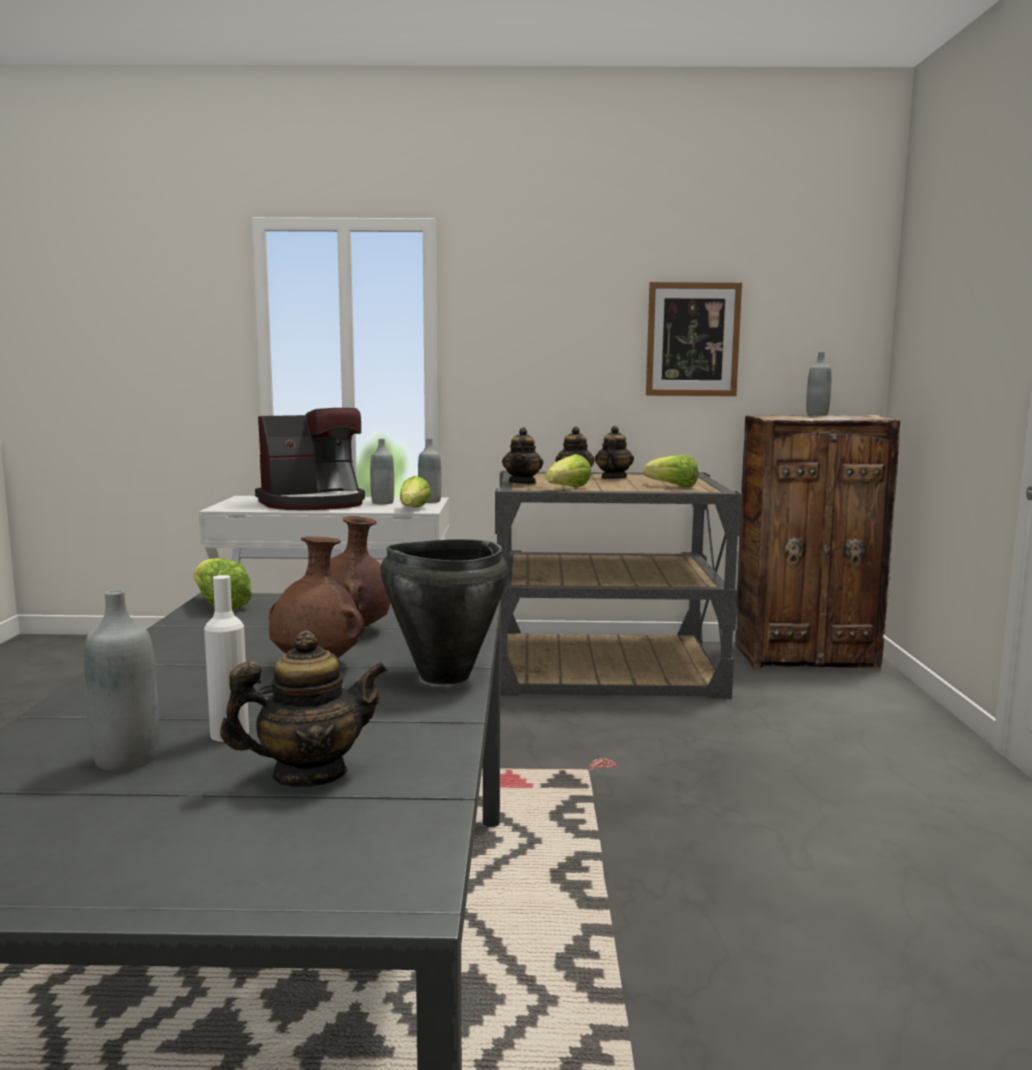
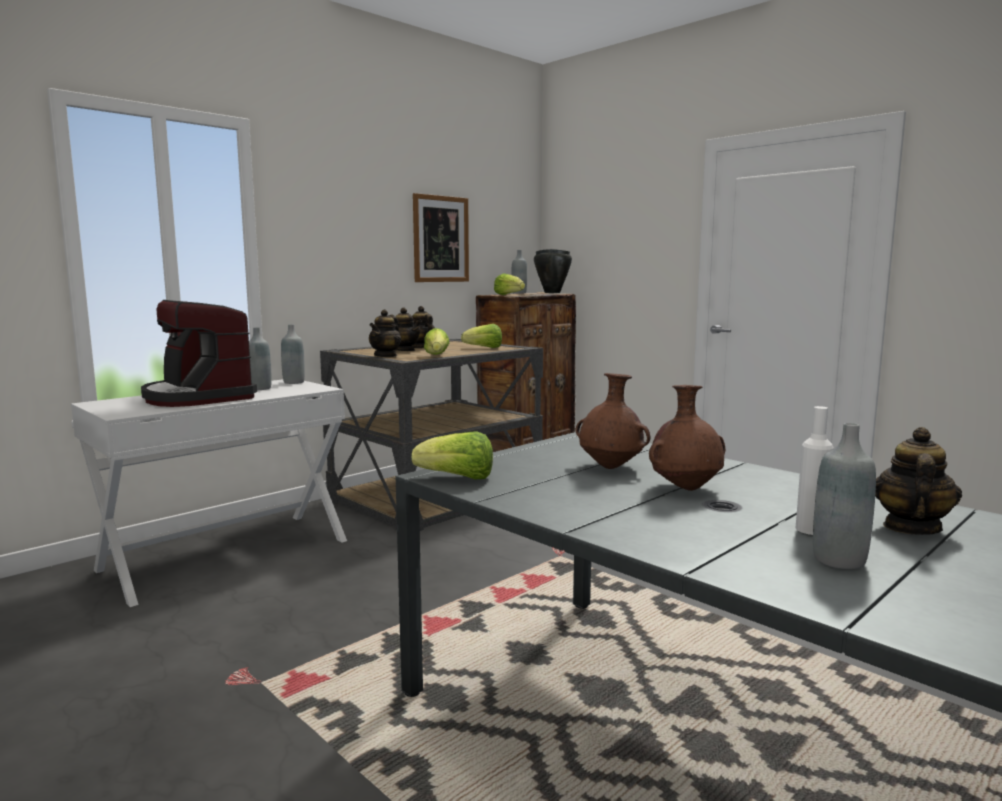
camera: 45 degrees left, 0 degrees up
coffee machine [255,408,365,510] -> coffee machine turned 120 degrees clockwise [141,300,257,407]
black cooking pot [380,539,508,685] -> black cooking pot moved to [534,249,572,293]
lettuce [400,476,431,508] -> lettuce moved to [494,273,525,295]
teapot [502,427,543,484] -> teapot turned 60 degrees clockwise [369,309,401,357]

